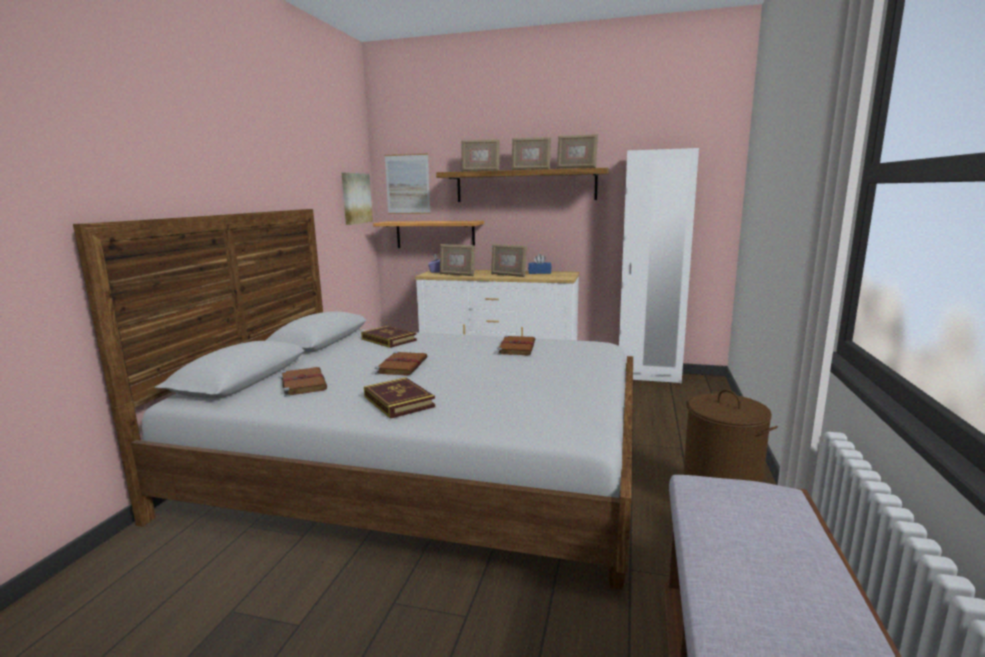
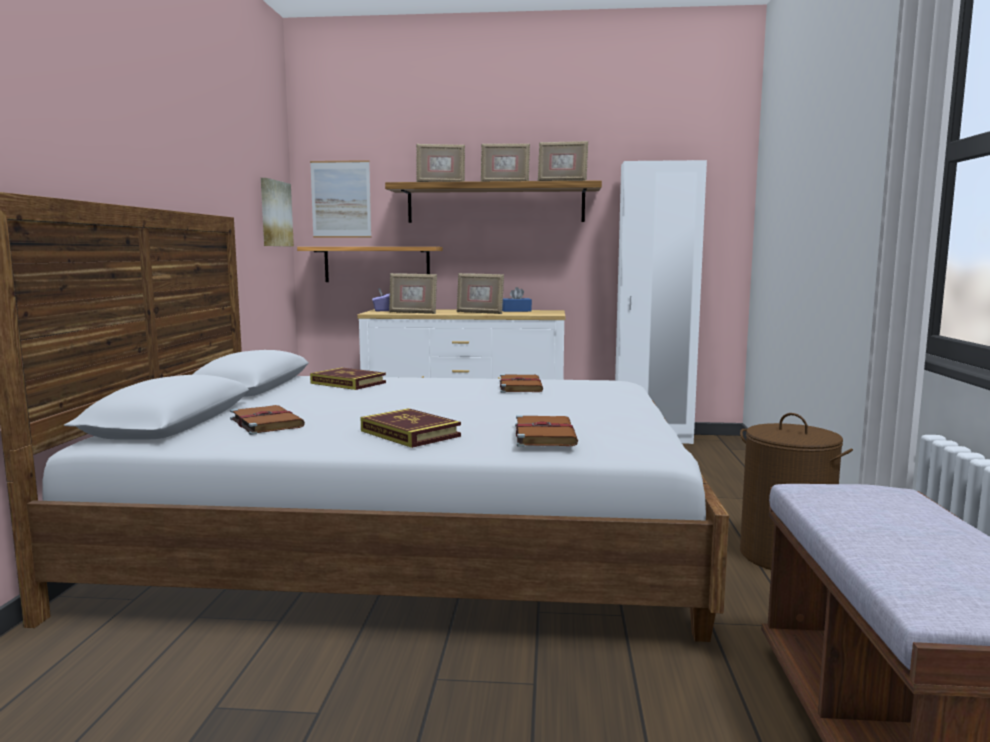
camera: 10 degrees left, 5 degrees down
brown book [375,352,427,376] -> brown book moved to [515,415,578,447]

